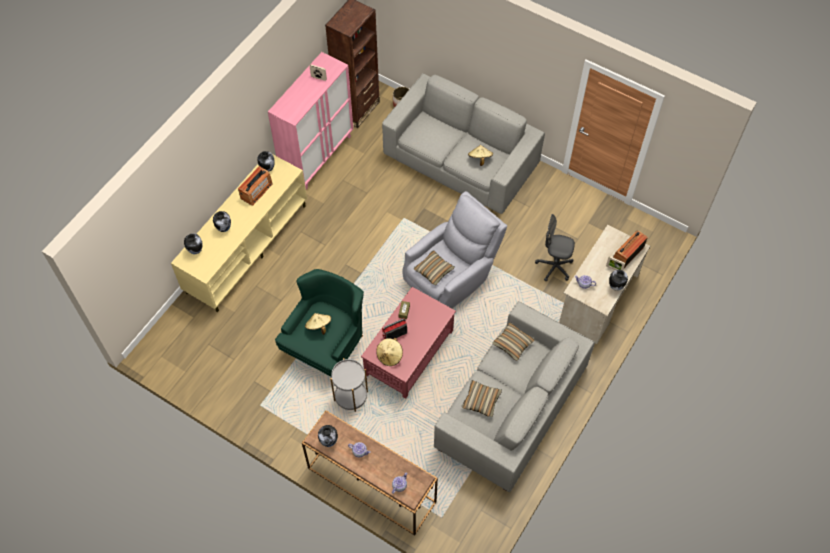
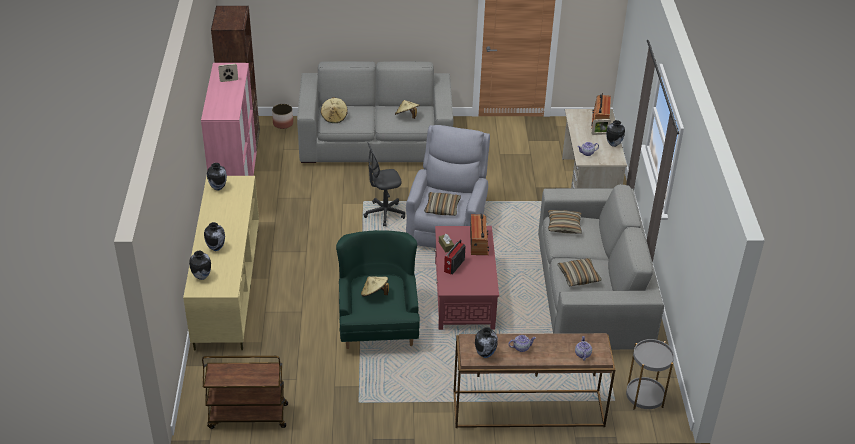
camera: 35 degrees left, 20 degrees down
radio [238,166,272,205] -> radio moved to [470,214,489,255]
grey side table [330,358,368,412] -> grey side table moved to [626,339,674,410]
beige hat [376,338,403,366] -> beige hat moved to [321,97,348,123]
grey office chair [535,214,575,282] -> grey office chair moved to [364,142,405,227]
none -> brown cart [202,356,288,429]

